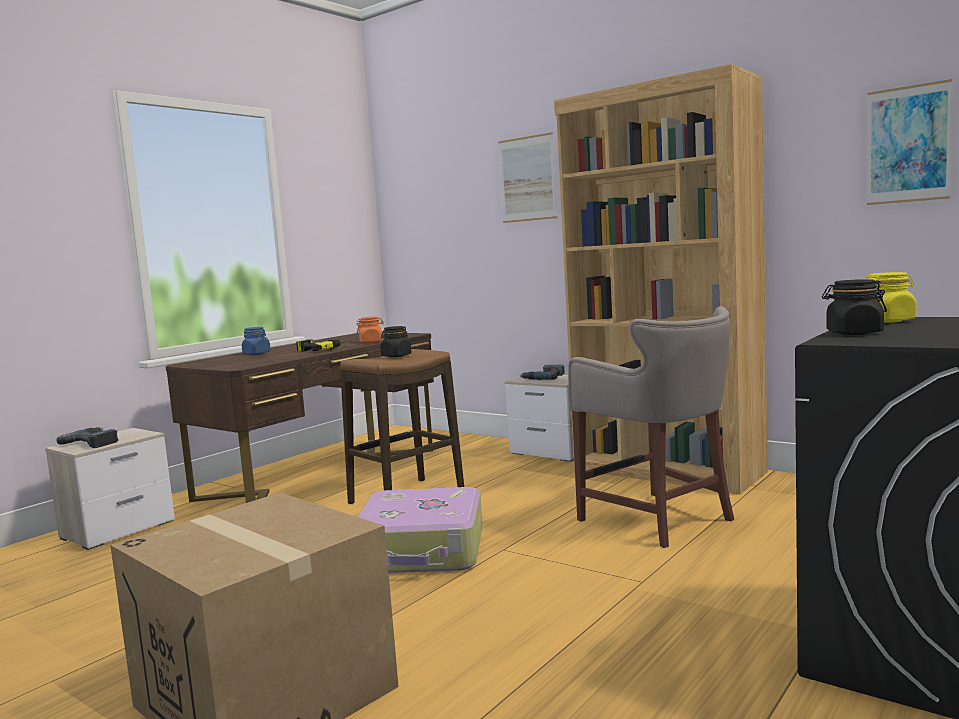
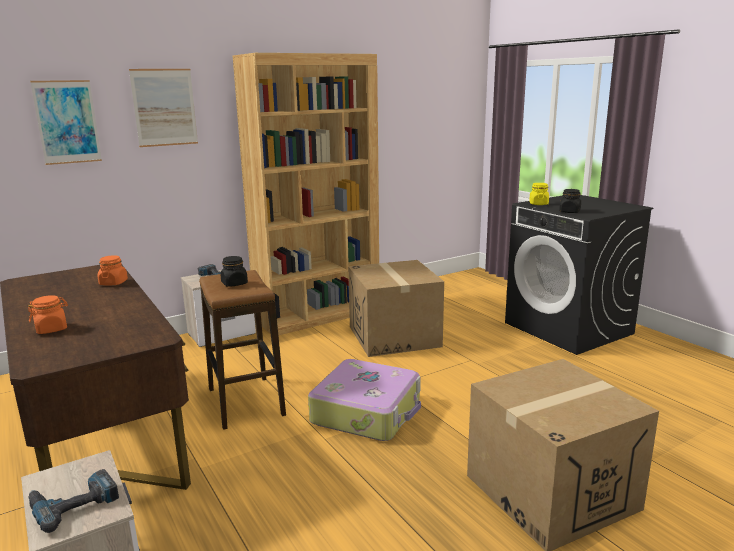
camera: 70 degrees left, 10 degrees up
blue jar [242,327,271,355] -> orange jar [28,295,68,334]
power drill [296,339,351,352] -> none
grey stool [568,306,734,548] -> cardboard box [348,260,444,357]
picture [867,79,953,205] -> picture moved to [30,80,102,165]

